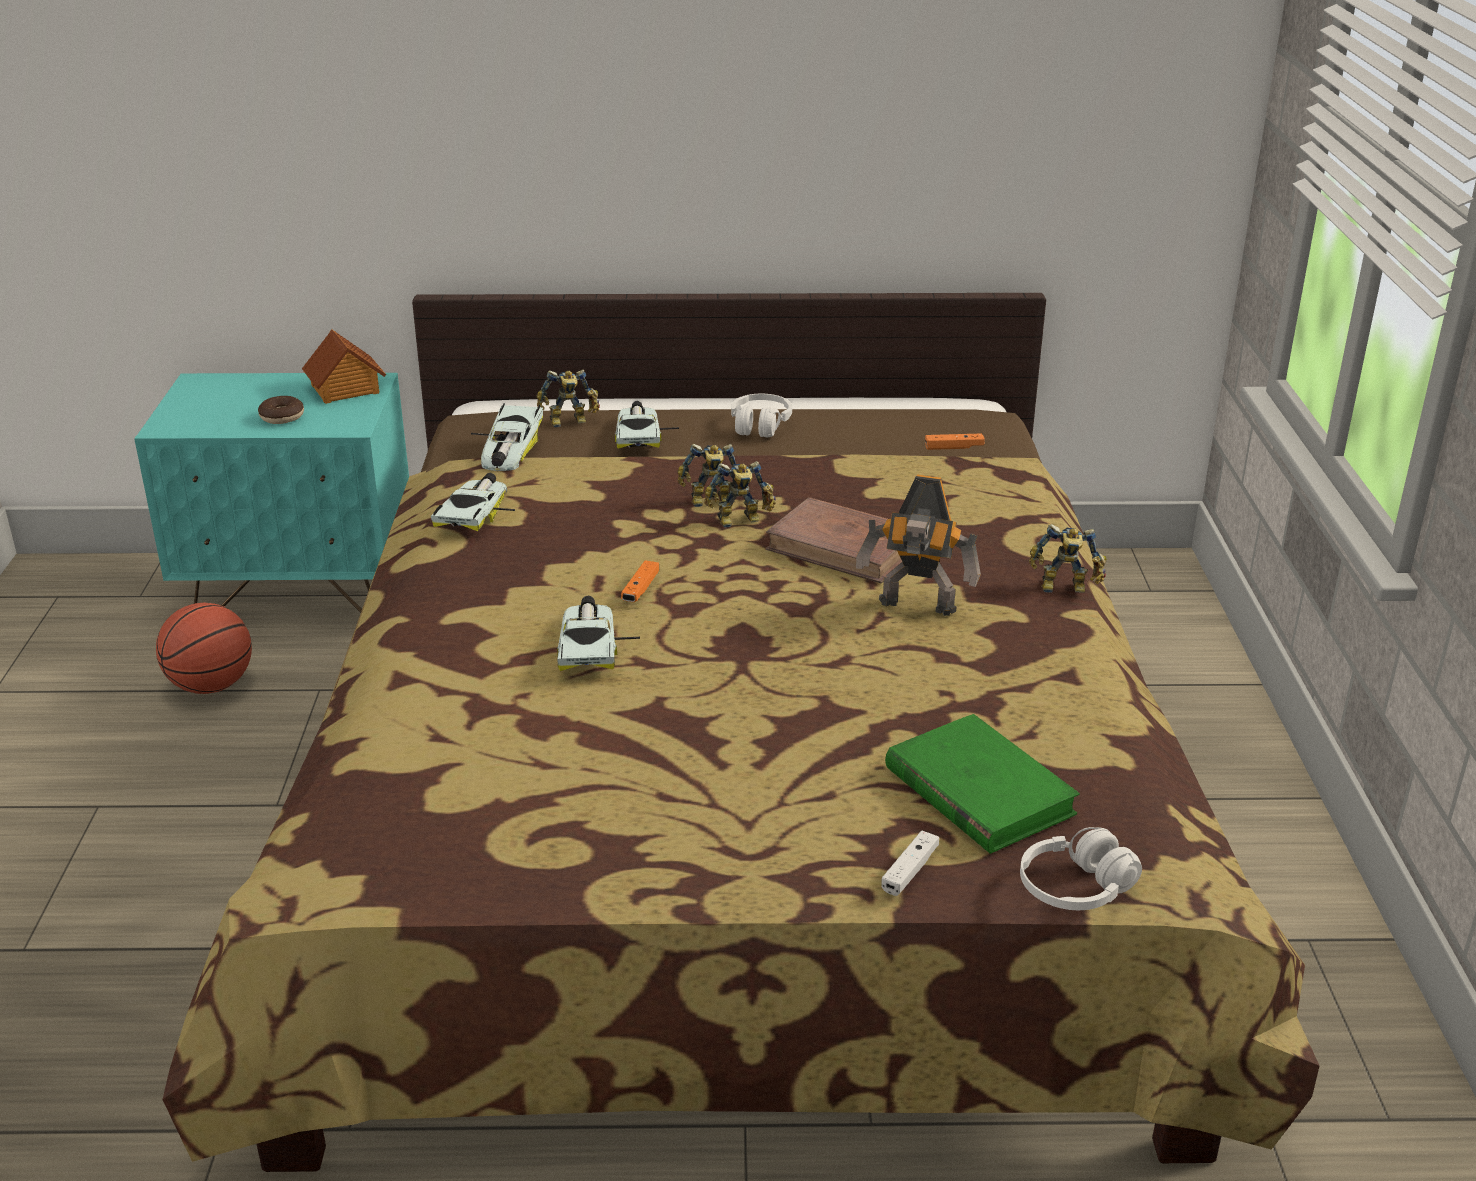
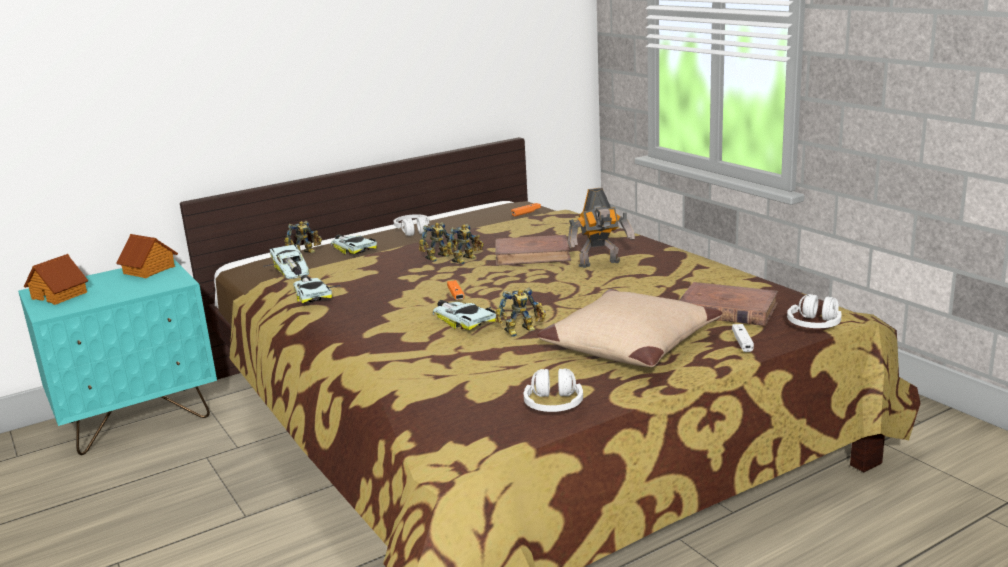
camera: 30 degrees left, 10 degrees down
basketball [156,603,252,694] -> none
donut [258,396,304,424] -> none
green book [885,714,1080,854] -> brown book [679,282,778,326]
toy robot [1029,524,1107,593] -> toy robot moved to [495,288,546,337]
none -> toy house [24,254,88,305]
none -> white headphones [524,368,583,412]
none -> beige pillow [537,289,723,367]

